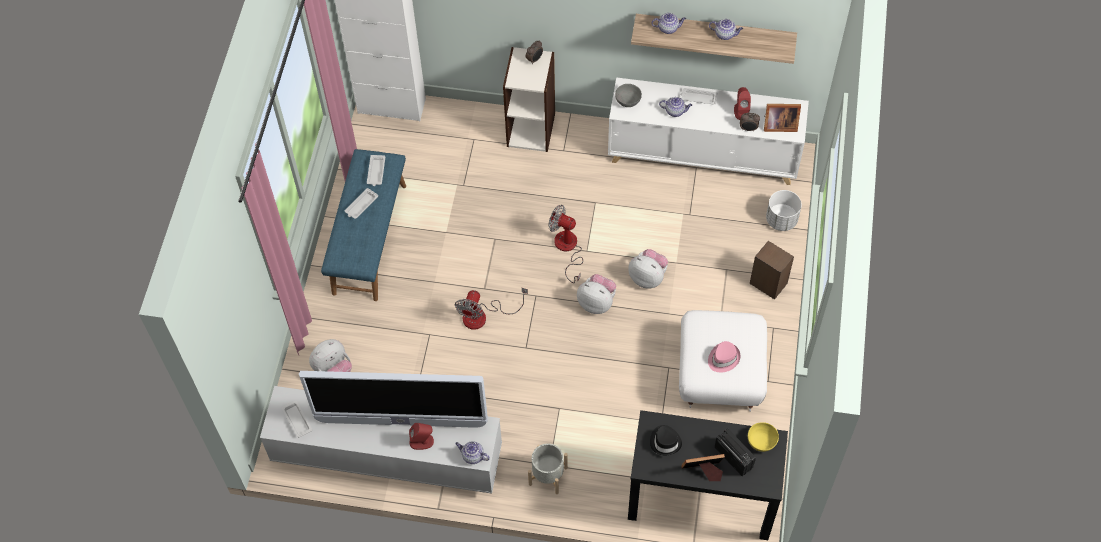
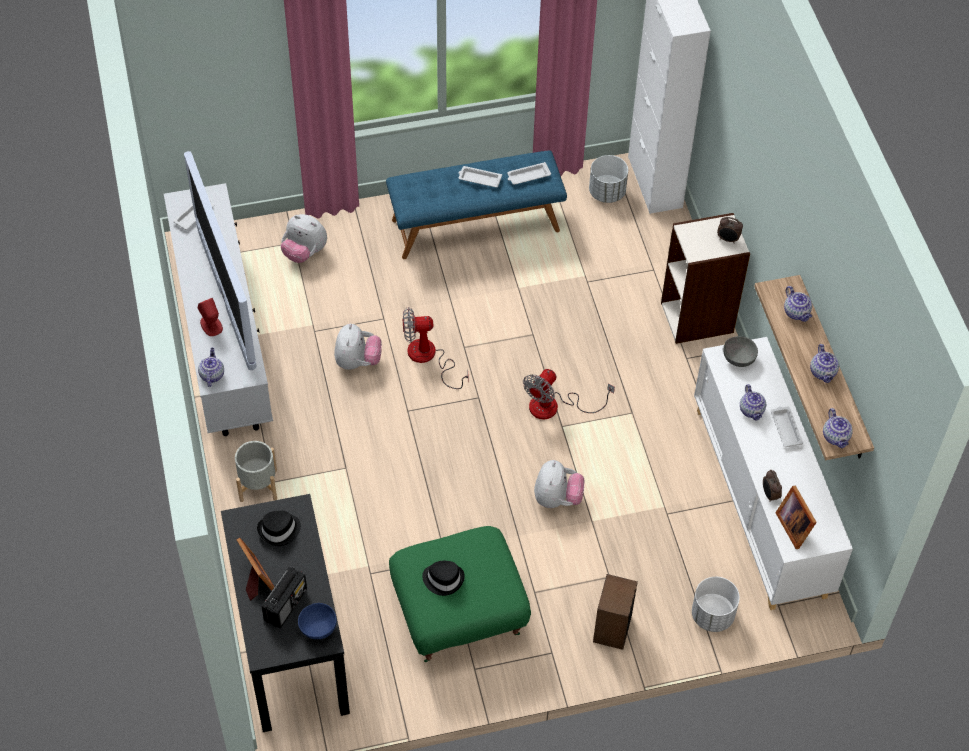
camera: 65 degrees right, 5 degrees down
fan [548,205,583,283] -> fan turned 150 degrees counterclockwise [523,369,615,419]
plush toy [577,274,616,314] -> plush toy moved to [334,323,382,370]
white ottoman [679,310,767,412] -> green ottoman [389,526,531,662]
pink hat [708,341,740,372] -> black hat [422,561,465,596]
red speaker [734,87,751,120] -> none
yellow bowl [748,422,779,452] -> blue bowl [298,603,337,639]
none -> white planter [589,155,628,203]
none -> teapot [823,408,853,448]

